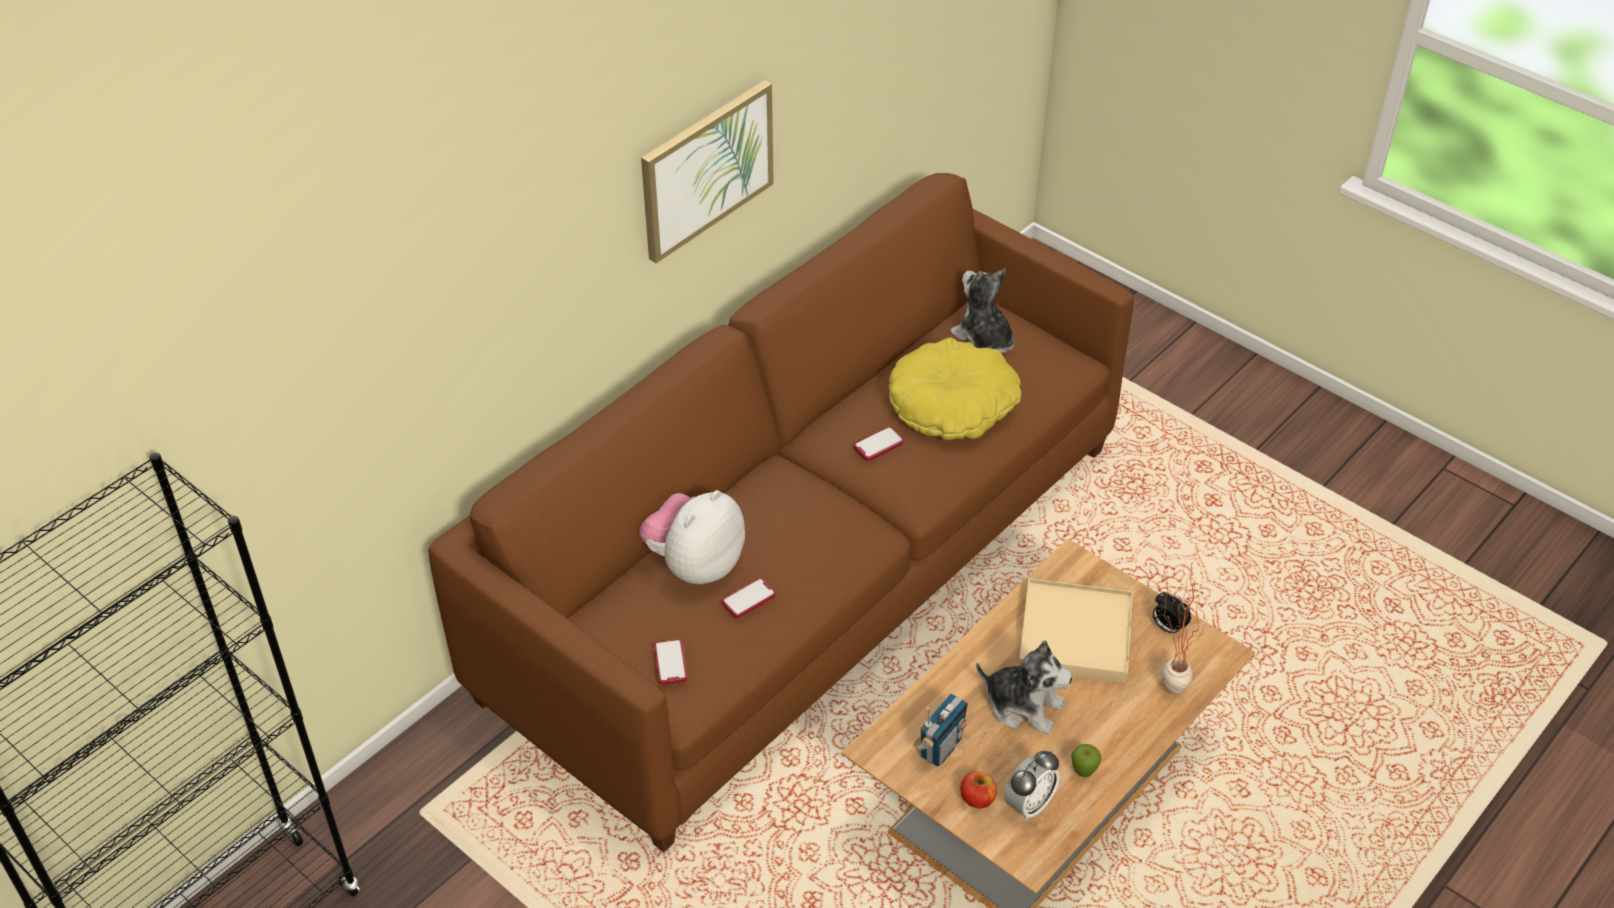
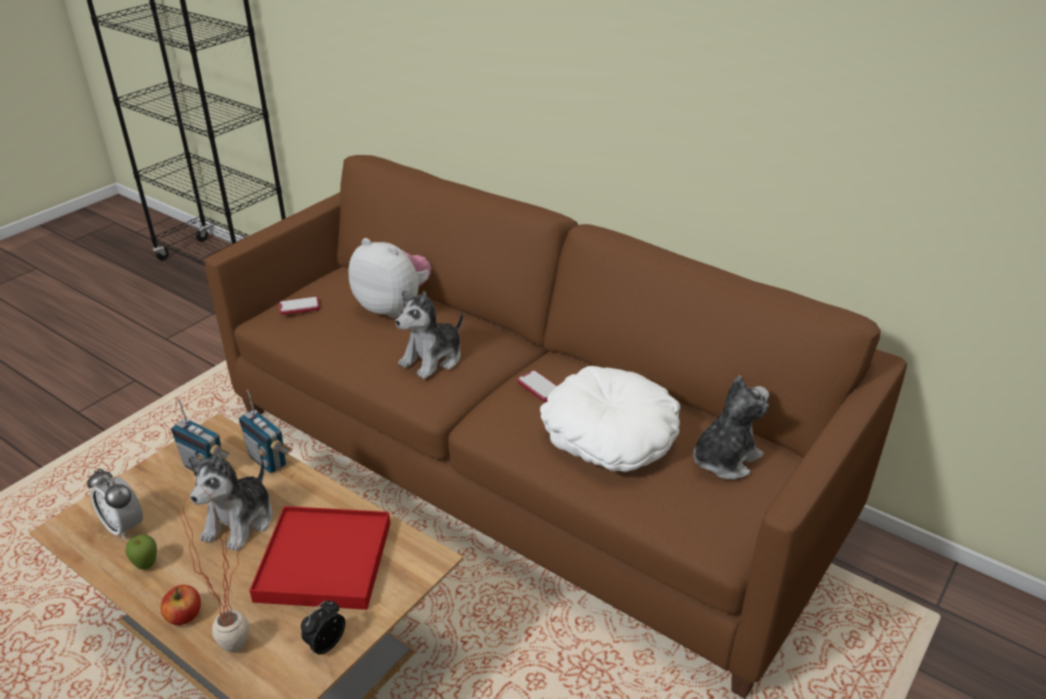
camera: 85 degrees right, 10 degrees down
picture [641,80,774,263] -> none
phone [722,578,776,619] -> none
yellow pillow [889,338,1021,440] -> white pillow [540,366,681,472]
apple [960,772,997,808] -> apple moved to [161,585,201,625]
beige tray [1019,578,1133,683] -> red tray [249,506,390,610]
none -> radio [239,390,291,473]
none -> plush toy [395,290,463,379]

